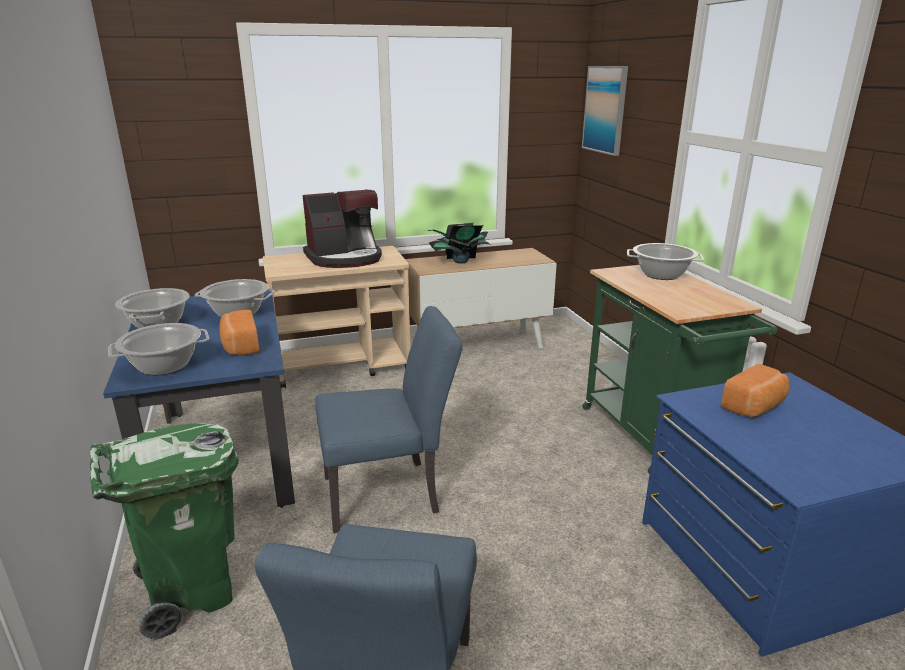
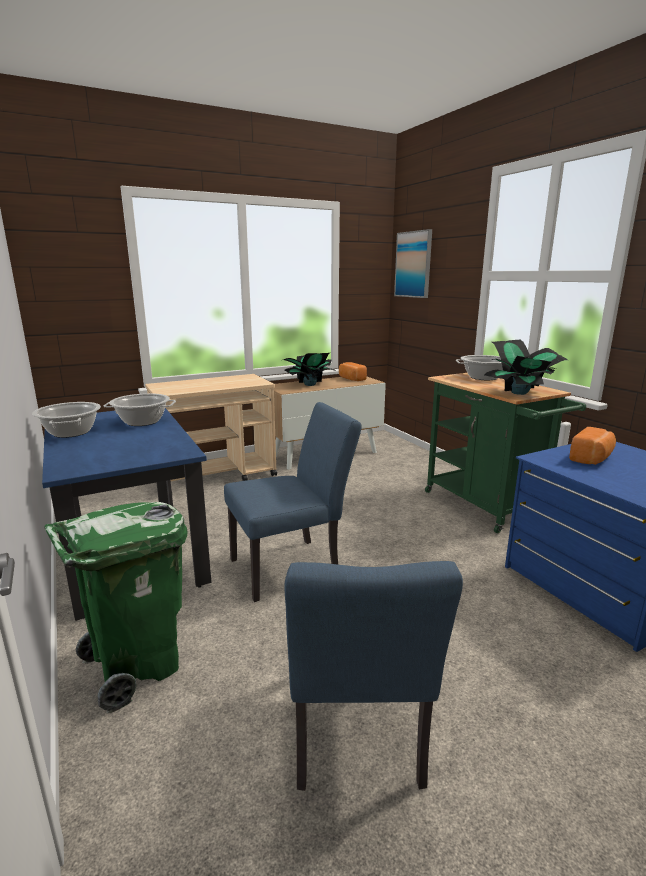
camera: 10 degrees left, 5 degrees down
cooking pot [108,323,209,375] -> none
bread [219,310,259,355] -> bread moved to [339,362,367,381]
coffee machine [302,190,382,268] -> none
none -> potted plant [484,340,568,395]

